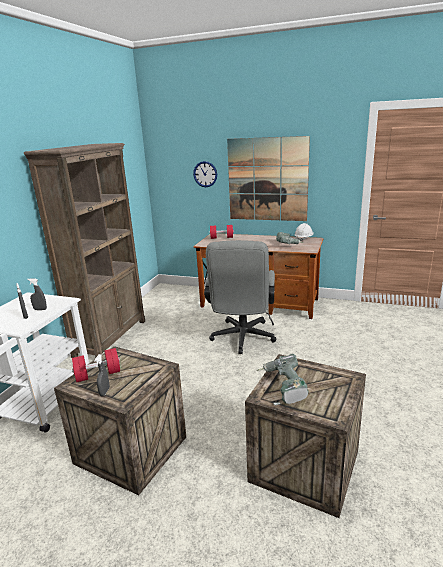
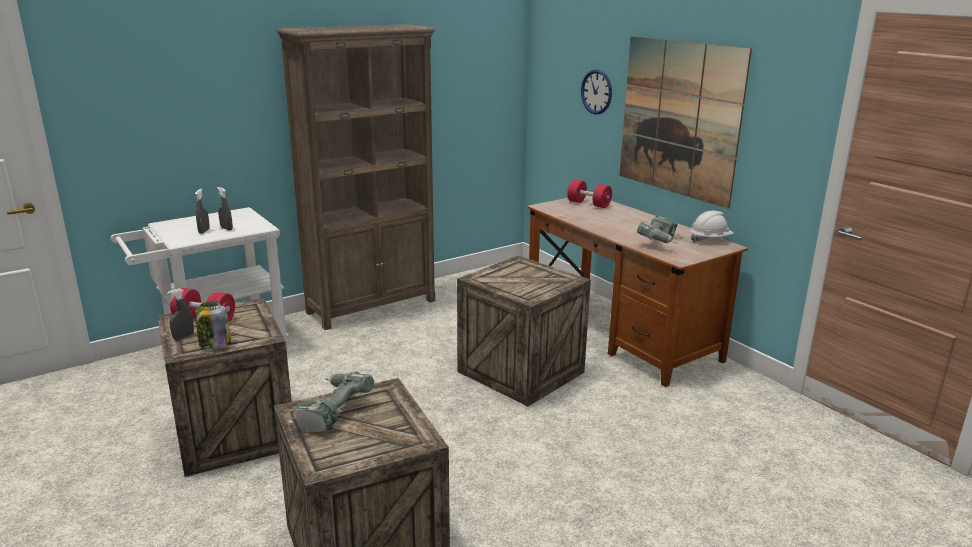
camera: 35 degrees right, 0 degrees up
grey office chair [204,240,276,354] -> crate [457,256,591,407]
none -> jar [195,301,231,349]

